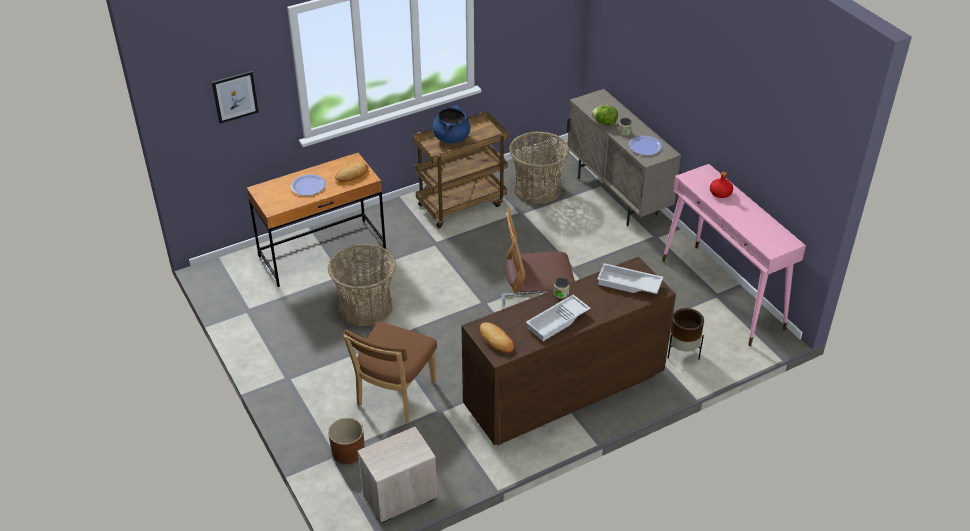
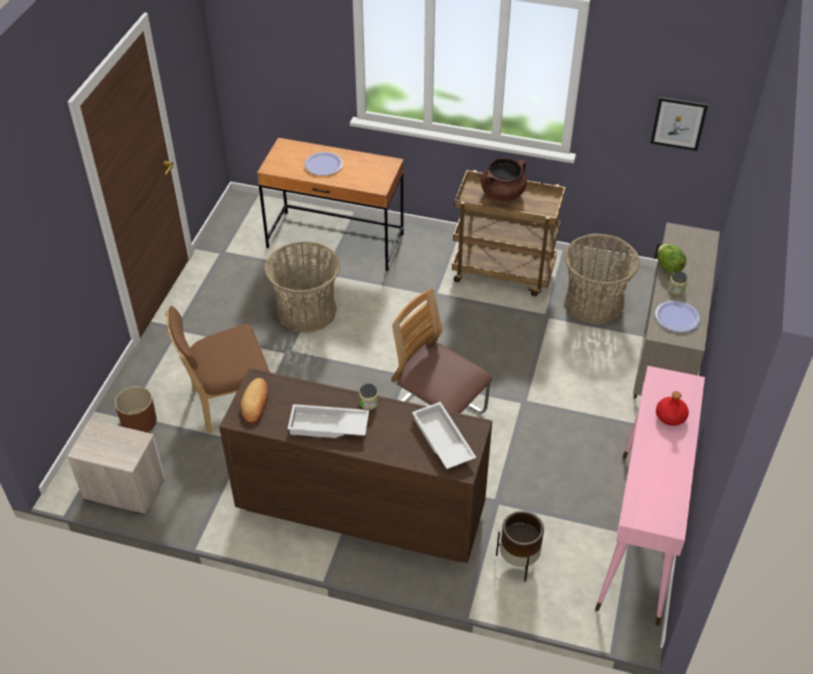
camera: 45 degrees right, 5 degrees up
picture [212,71,259,123] -> picture moved to [650,97,708,151]
bread [335,162,368,182] -> none
blue cooking pot [432,105,470,144] -> brown cooking pot [481,158,527,201]

